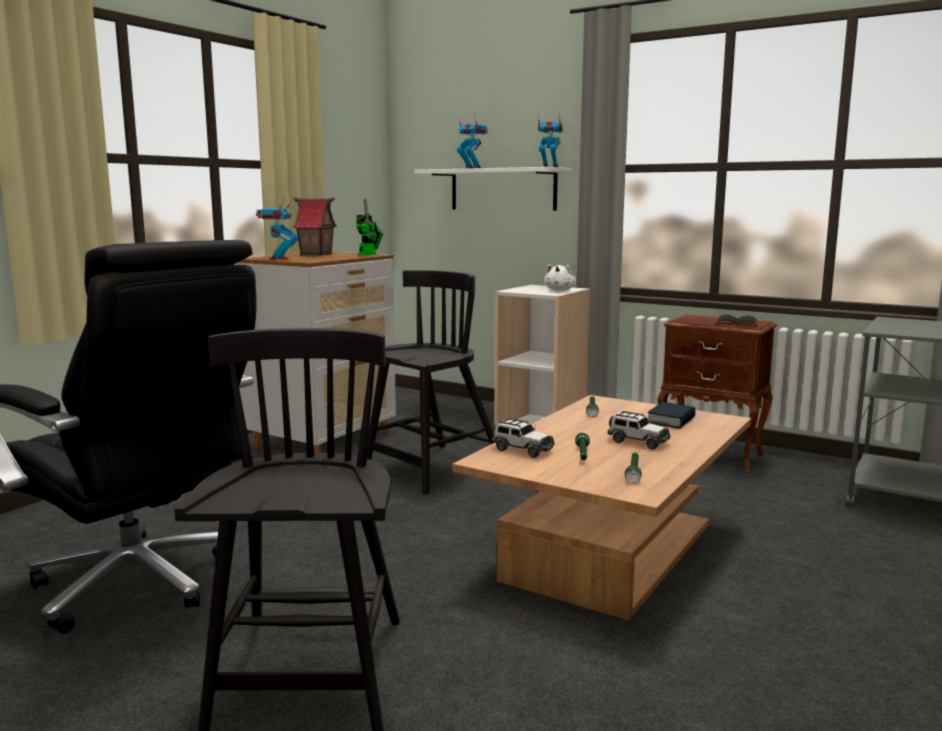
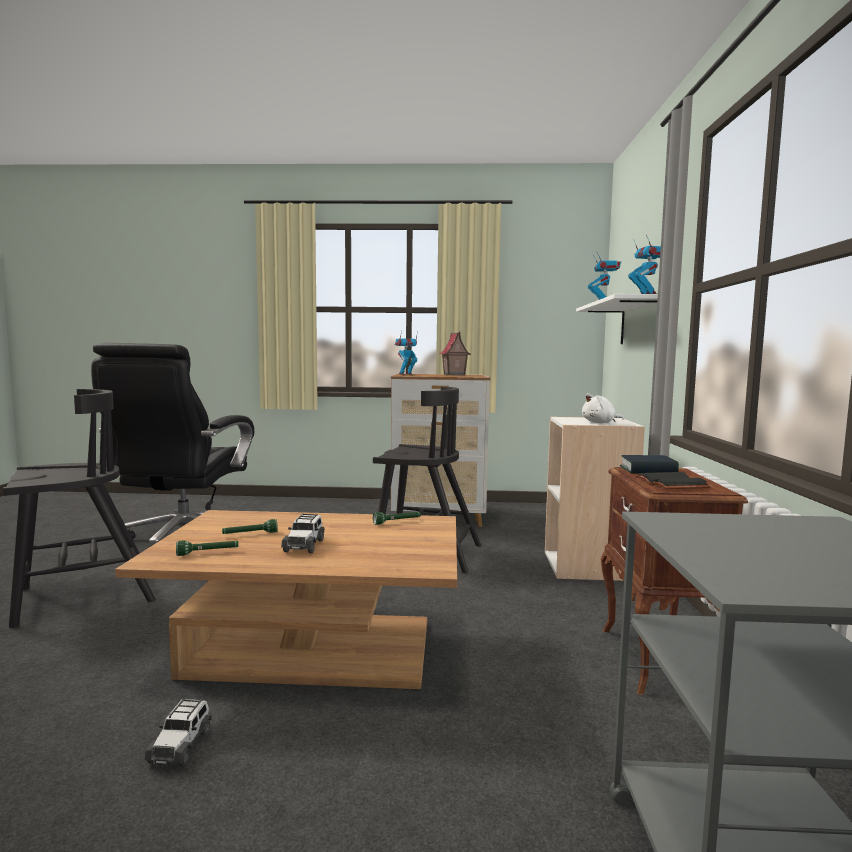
camera: 60 degrees right, 5 degrees down
toy robot [356,198,383,255] -> none
toy car [491,418,555,458] -> toy car moved to [144,698,212,766]
book [648,402,696,429] -> book moved to [620,455,679,474]

